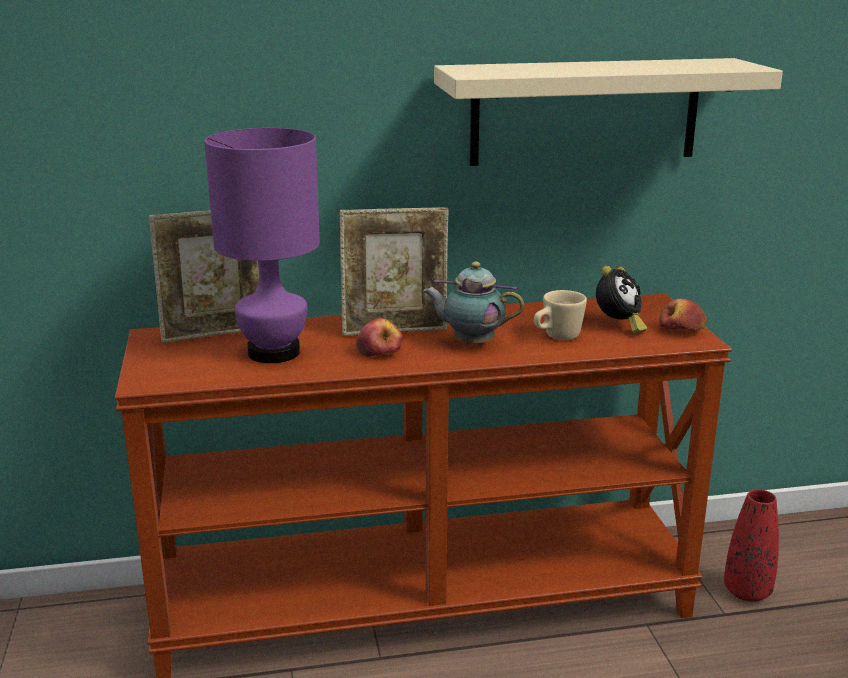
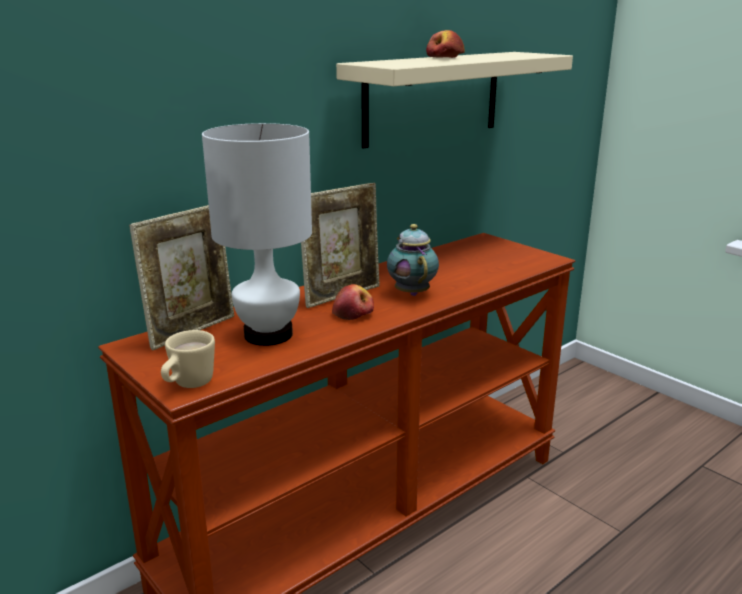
camera: 30 degrees left, 0 degrees up
purple table lamp [204,128,320,363] -> white table lamp [202,123,312,346]
teapot [423,262,524,345] -> teapot turned 90 degrees clockwise [387,224,439,296]
beige mug [534,290,587,340] -> beige mug moved to [161,330,215,388]
alarm clock [596,266,647,333] -> none
apple [659,299,707,330] -> apple moved to [426,30,465,58]
red vase [724,489,779,602] -> none

